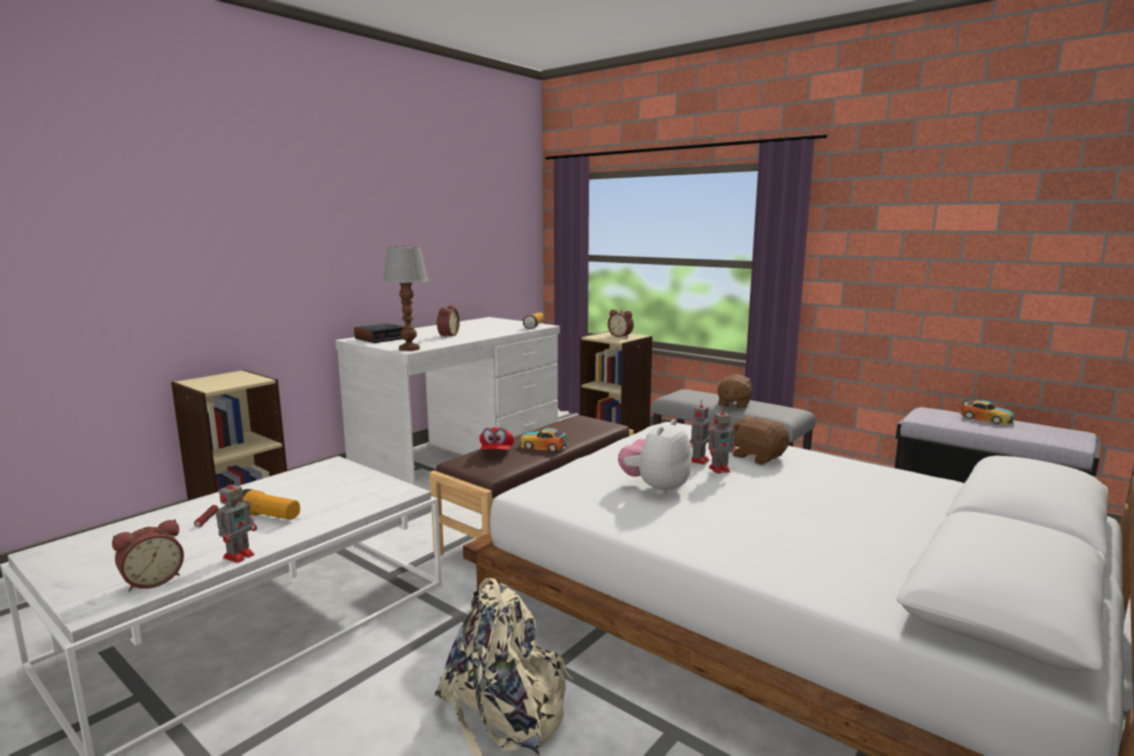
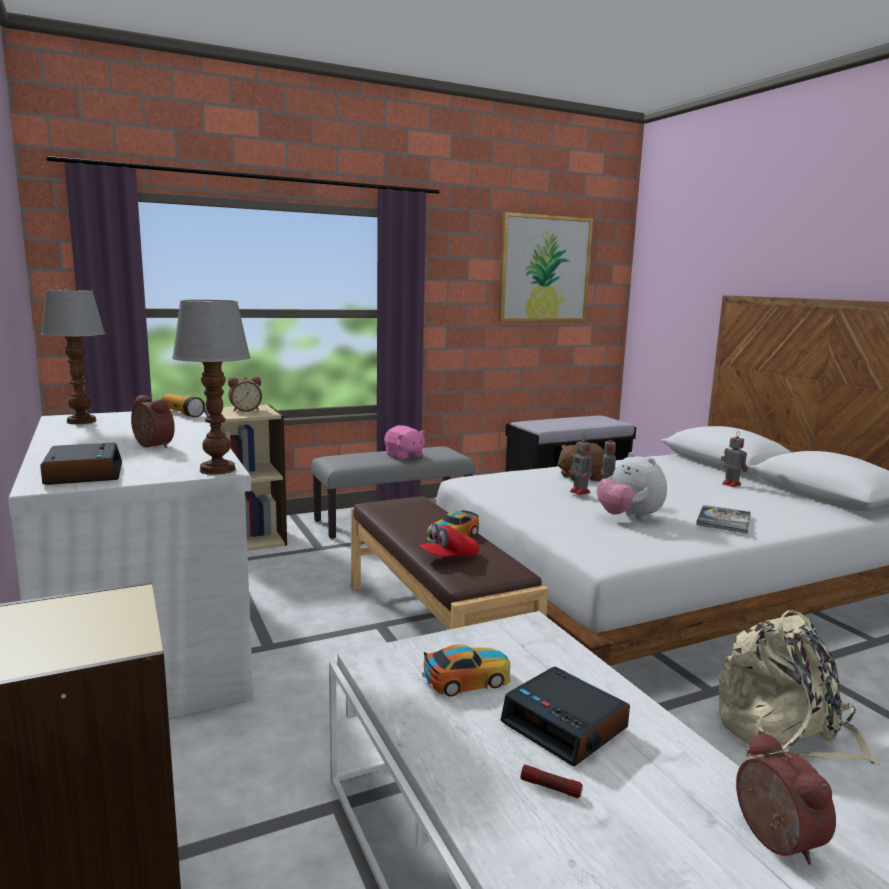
camera: 65 degrees left, 0 degrees up
toy robot [216,478,257,563] -> toy robot moved to [721,433,747,487]
flashlight [241,489,300,520] -> alarm clock [501,667,630,766]
red cap [479,427,514,450] -> red cap turned 120 degrees clockwise [419,522,479,557]
brown plush toy [716,374,752,409] -> pink plush toy [384,425,426,460]
toy car [960,400,1014,425] -> toy car moved to [422,644,510,697]
none -> table lamp [41,290,105,424]
none -> picture [498,212,593,321]
none -> book [696,505,751,533]

